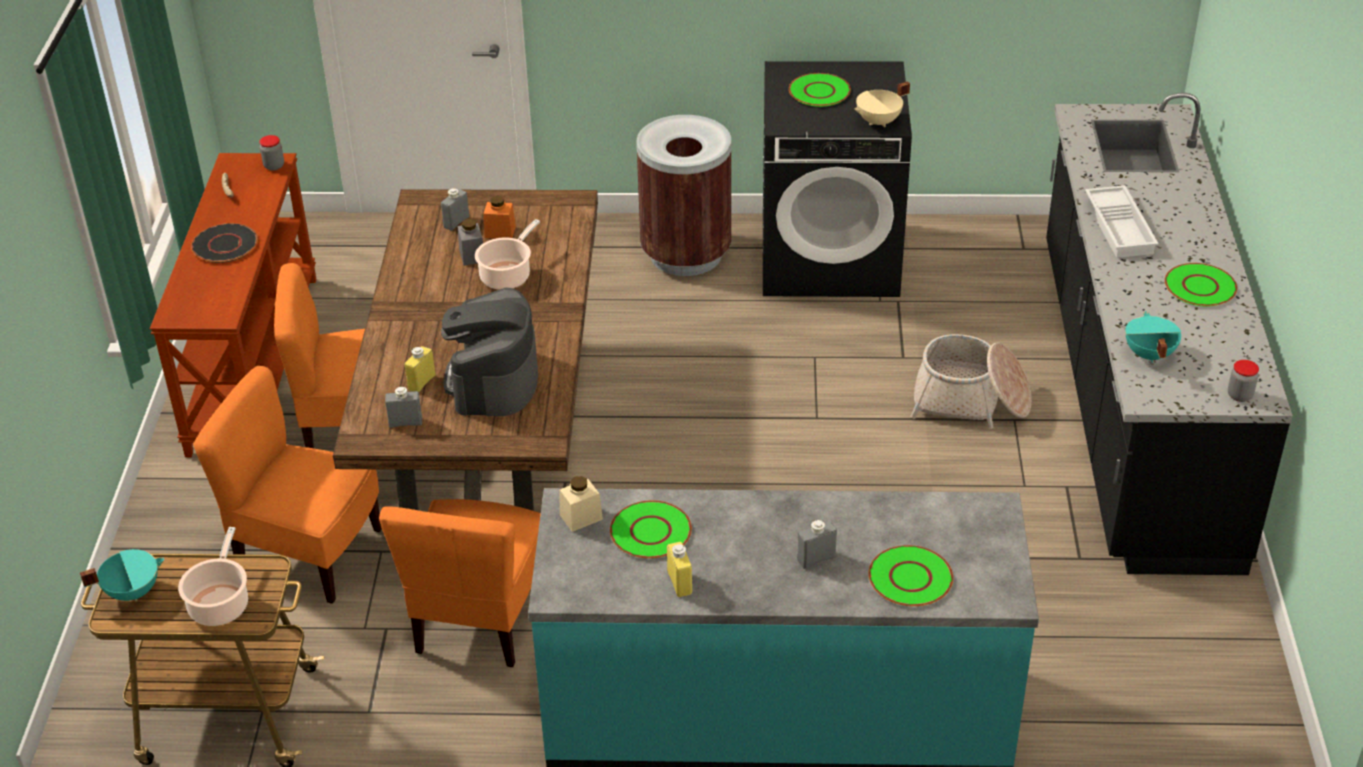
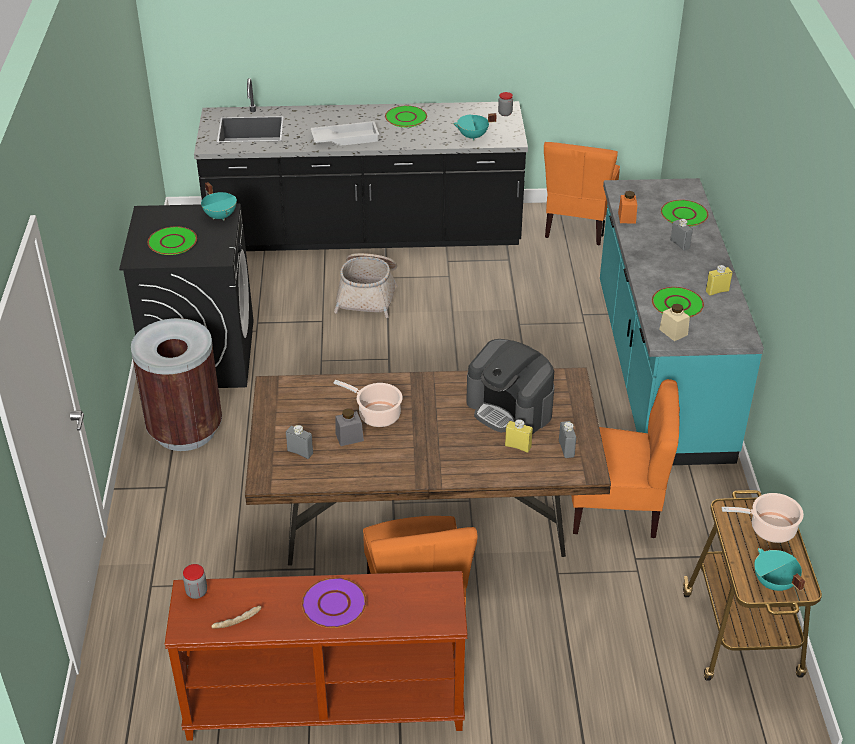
camera: 95 degrees left, 0 degrees up
black plate [191,223,258,263] -> purple plate [302,577,366,628]
orange chair [193,366,382,604] -> orange chair moved to [544,142,620,245]
coffee machine [441,288,538,416] -> coffee machine turned 45 degrees clockwise [466,339,554,434]
orange jar [483,196,516,239] -> orange jar moved to [618,191,637,224]
beige cooking pot [855,81,910,127] -> turquoise cooking pot [201,182,237,220]

